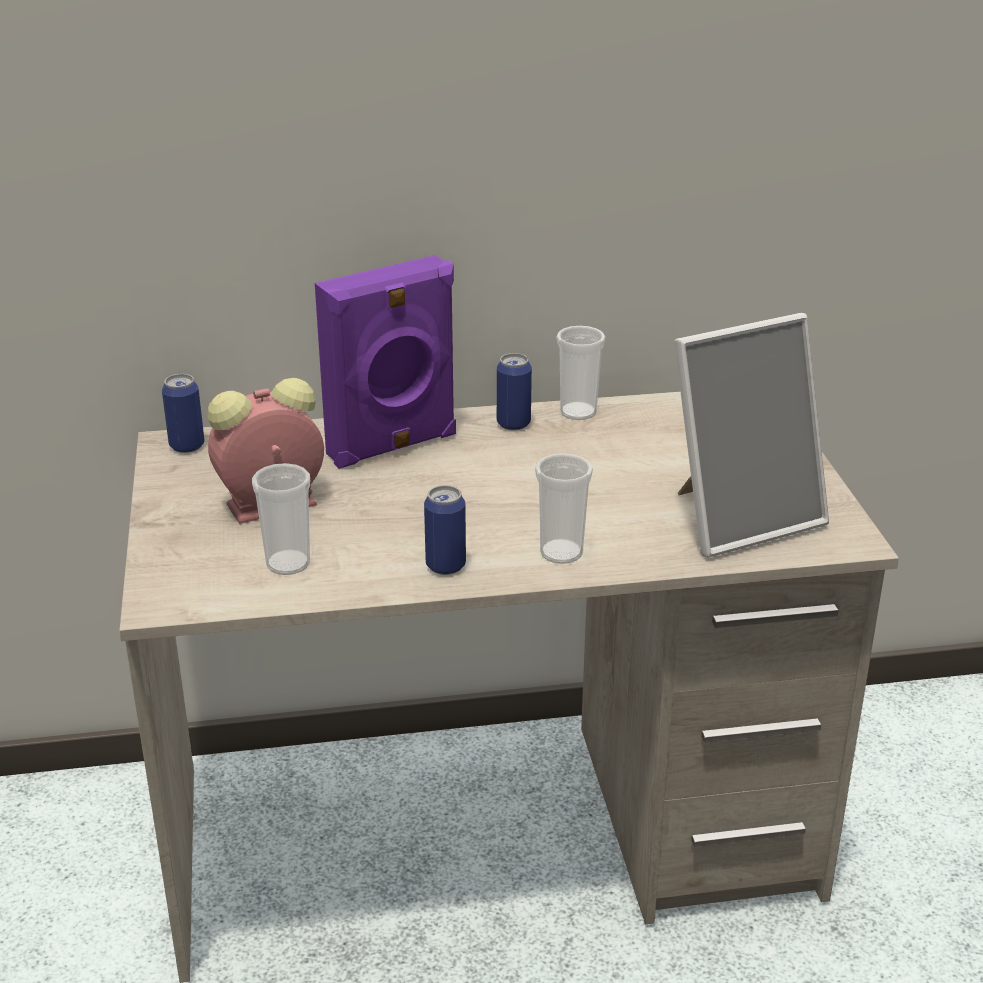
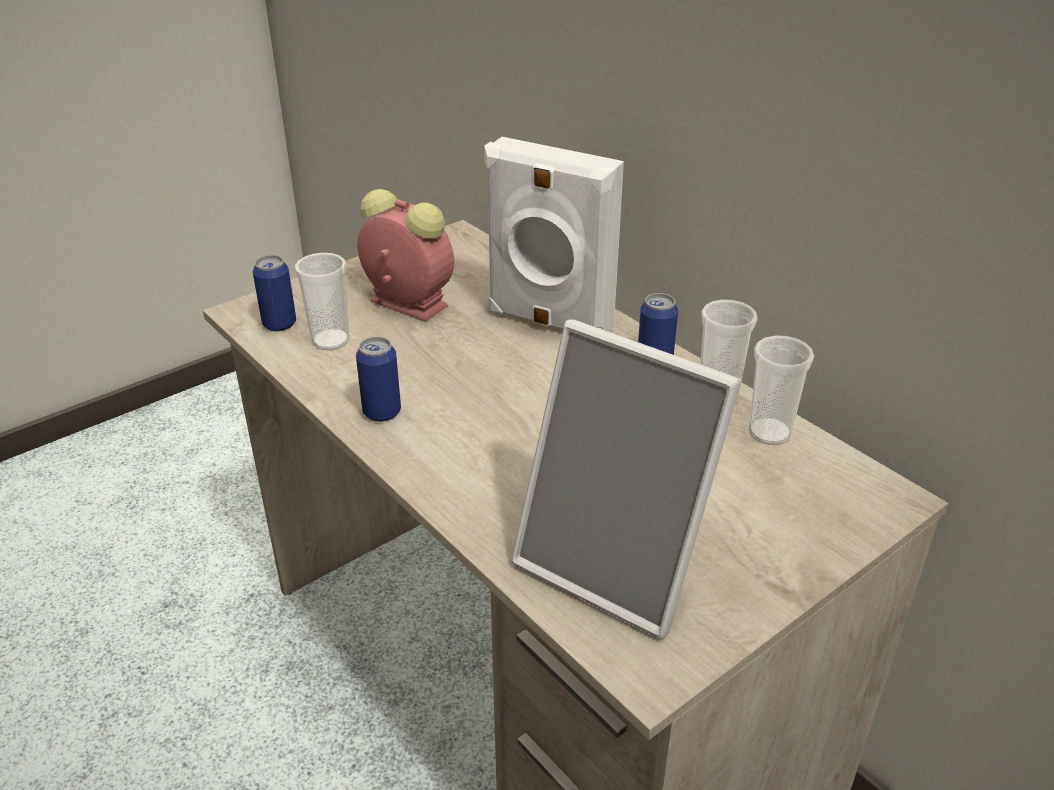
camera: 60 degrees right, 5 degrees up
can [162,374,204,453] -> can moved to [253,255,296,331]
purple speaker [315,255,456,469] -> white speaker [484,137,624,332]
cup [535,453,593,564] -> cup moved to [748,335,814,445]

